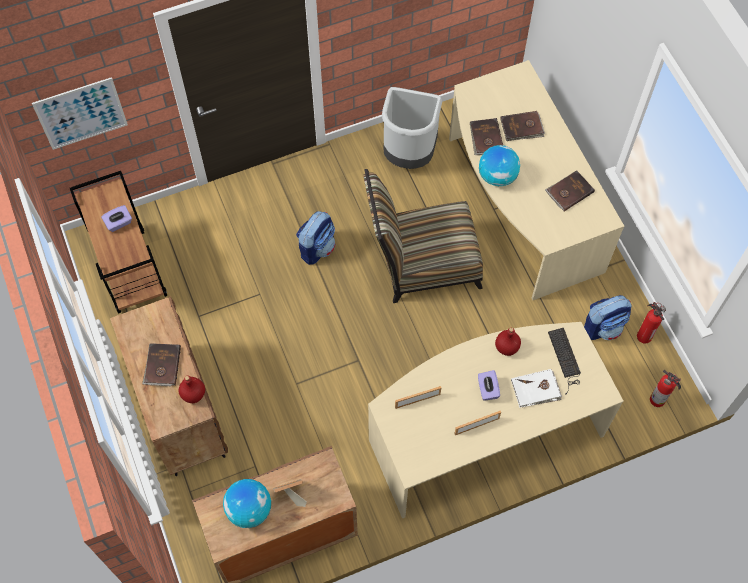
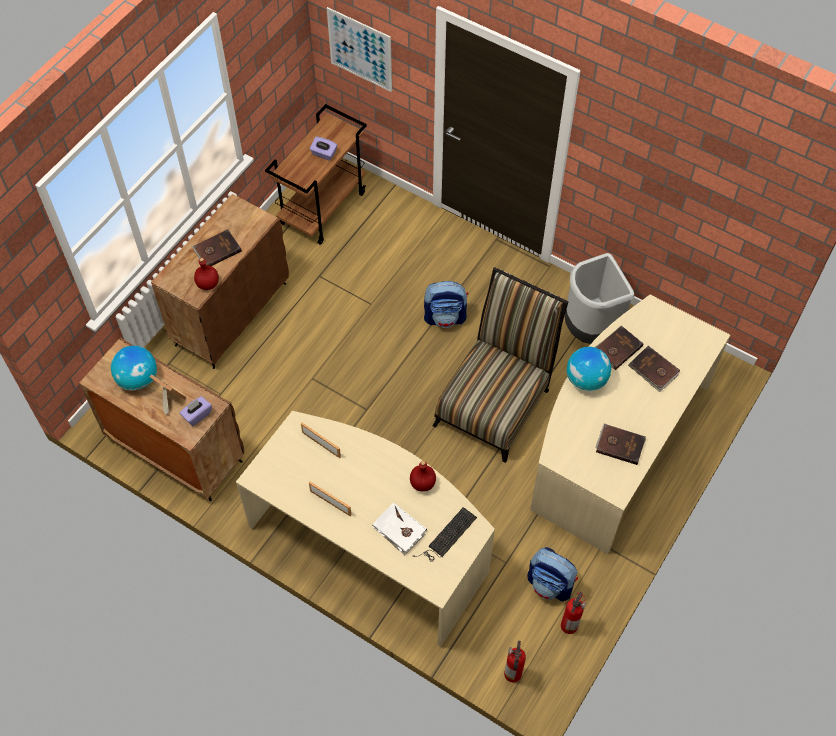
camera: 55 degrees right, 5 degrees down
chair [363,169,483,303] -> chair turned 75 degrees clockwise [433,267,568,463]
purple tissue box [478,370,500,401] -> purple tissue box moved to [180,396,212,426]

